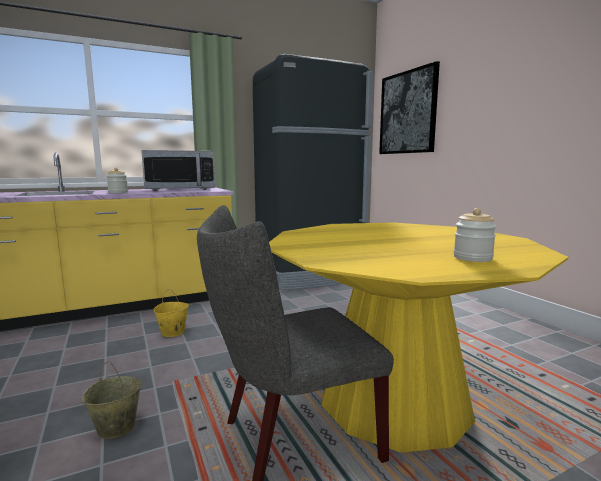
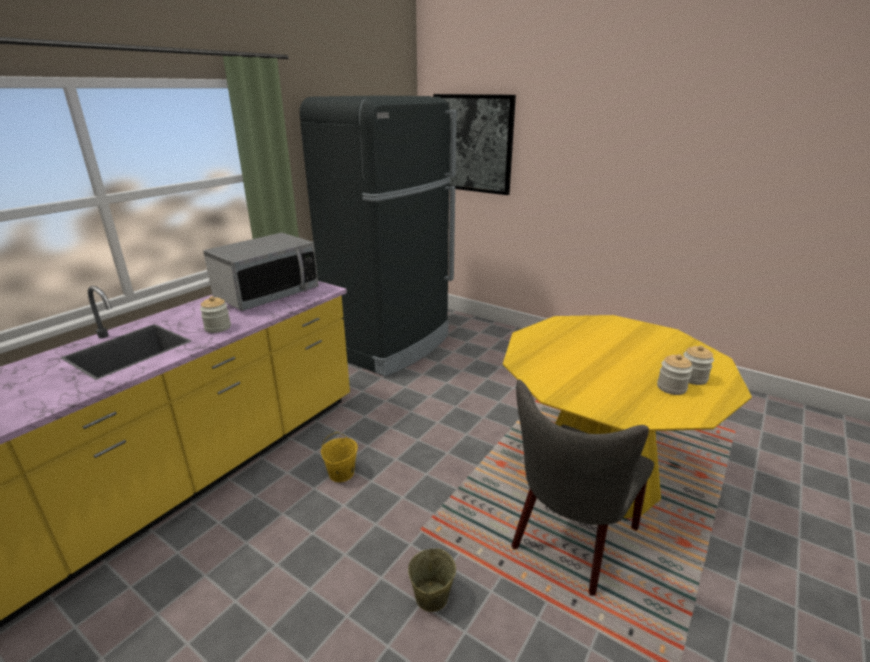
camera: 30 degrees left, 15 degrees up
none -> jar [657,354,693,395]

